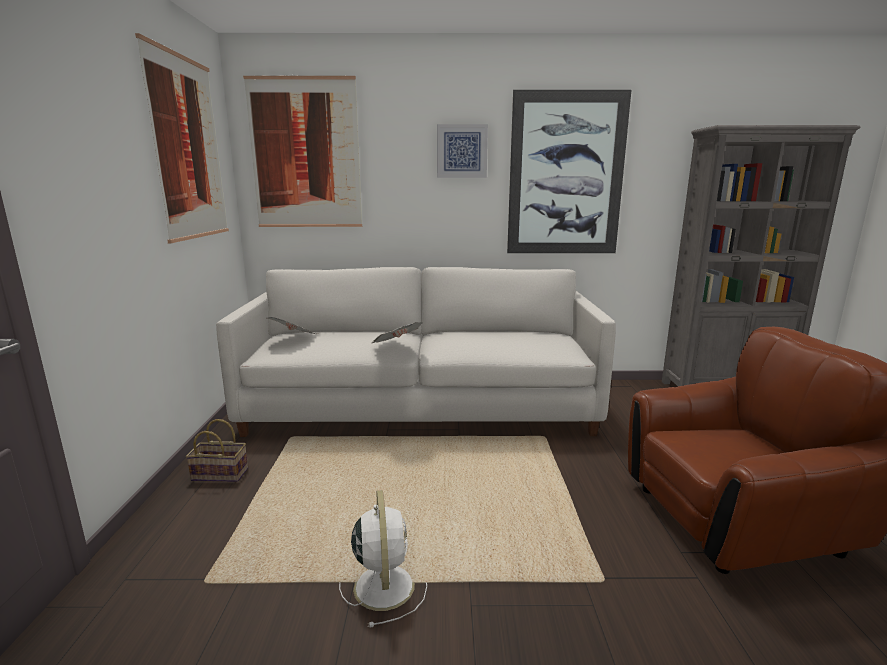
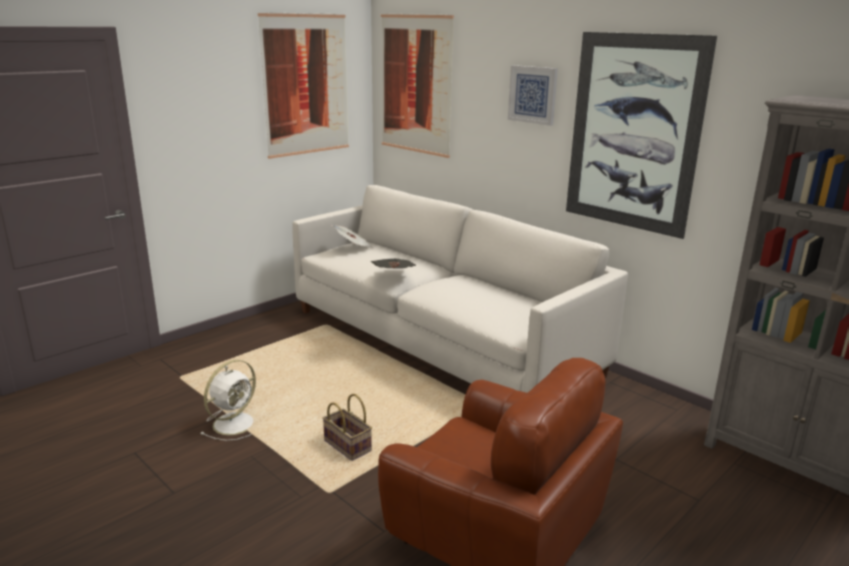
camera: 45 degrees right, 5 degrees up
basket [186,419,248,482] -> basket moved to [322,394,372,461]

